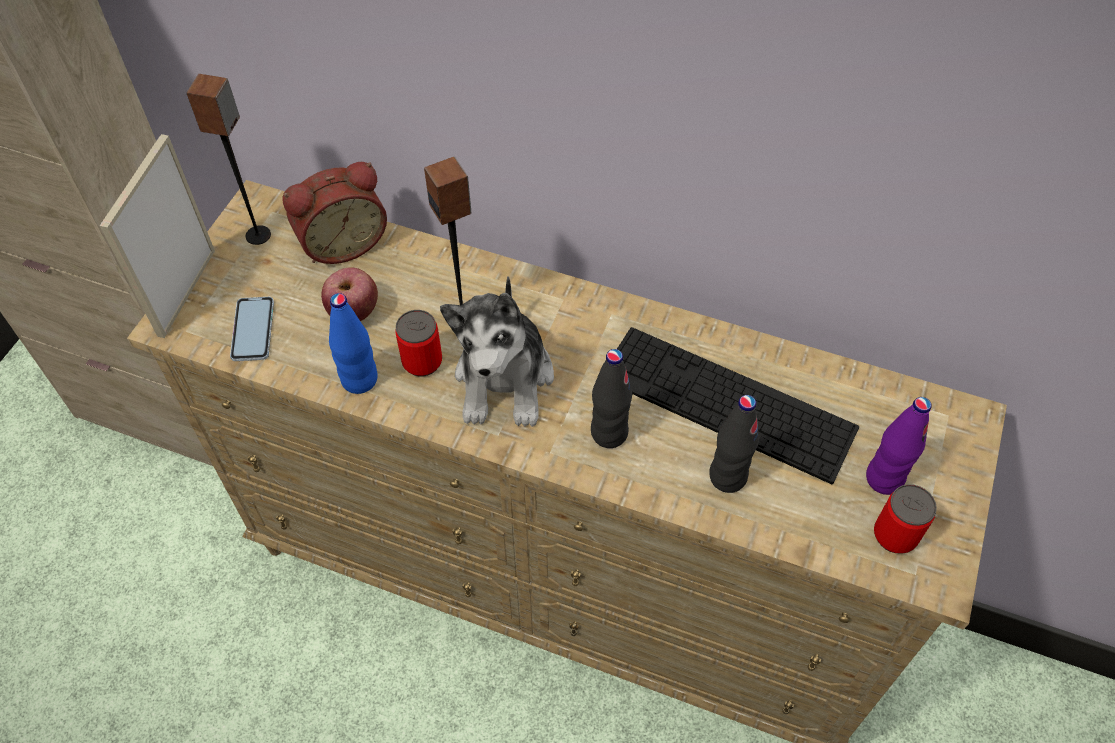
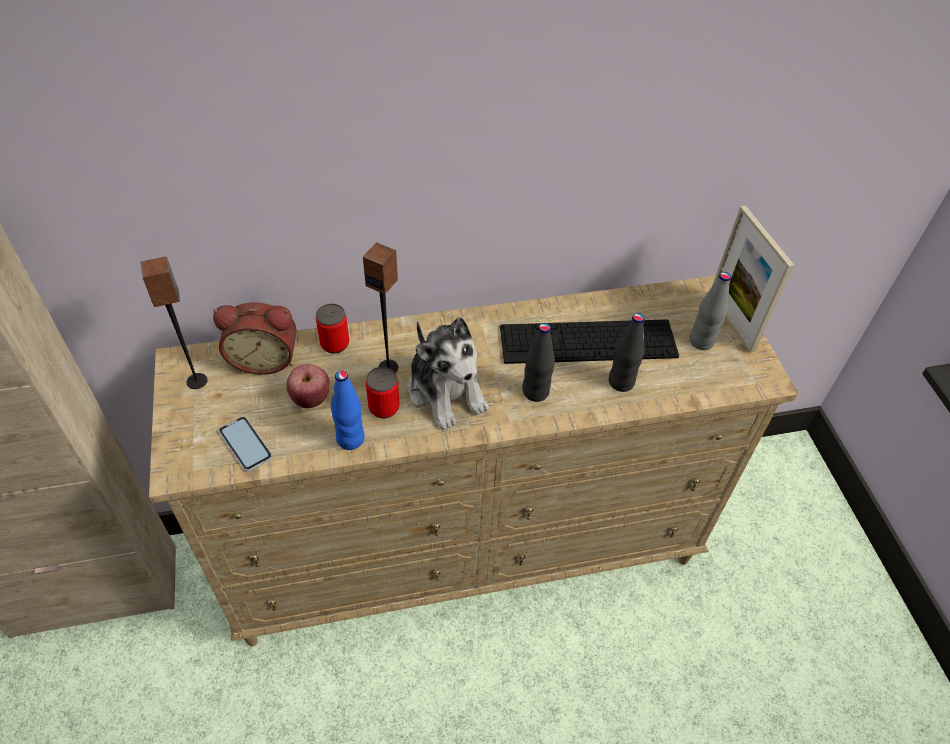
camera: 35 degrees left, 5 degrees down
picture frame [100,134,215,338] -> picture frame moved to [712,205,794,353]
alarm clock [282,162,387,264] -> alarm clock turned 60 degrees clockwise [213,302,297,375]
purple bottle [866,397,932,495] -> grey bottle [690,272,731,350]
can [874,484,937,554] -> can moved to [316,304,349,354]

